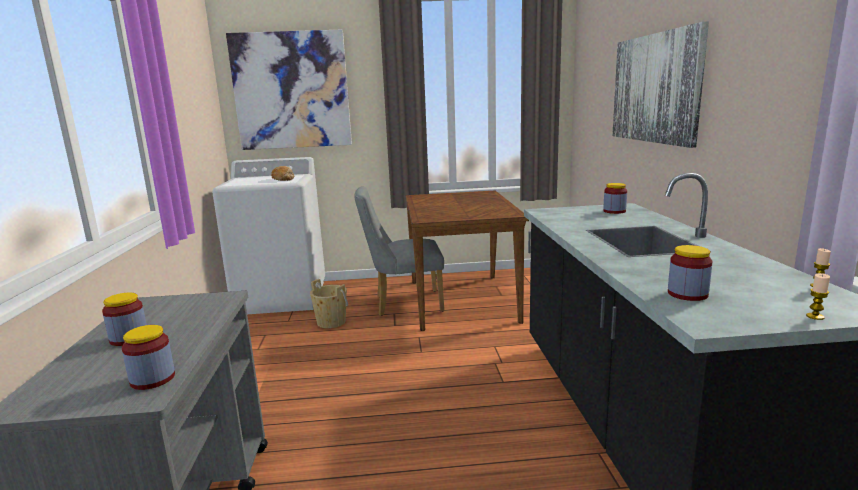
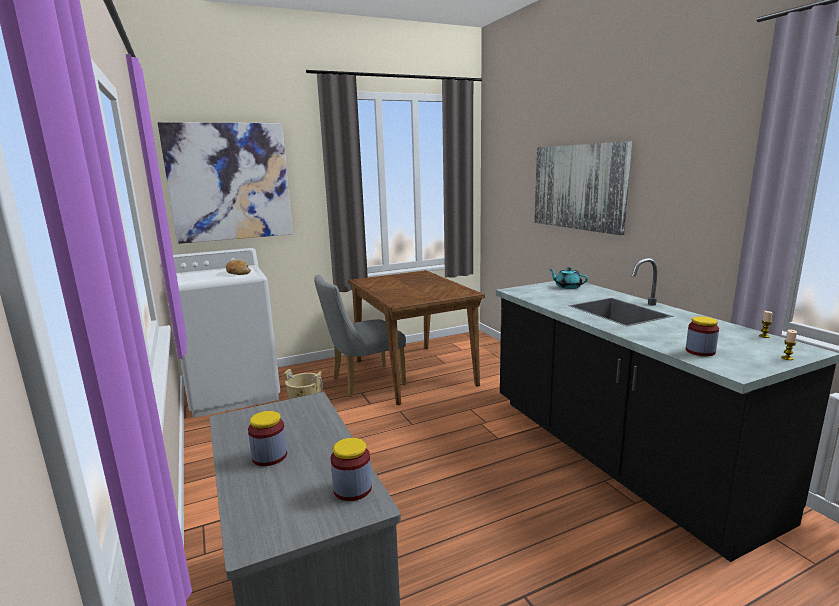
camera: 20 degrees left, 0 degrees up
jar [603,183,627,214] -> turquoise teapot [549,267,588,289]

